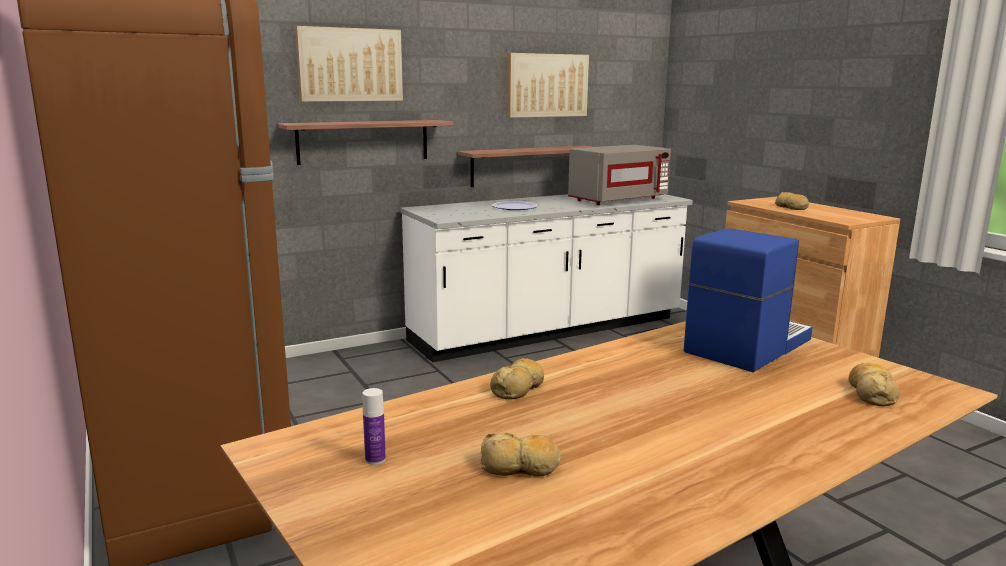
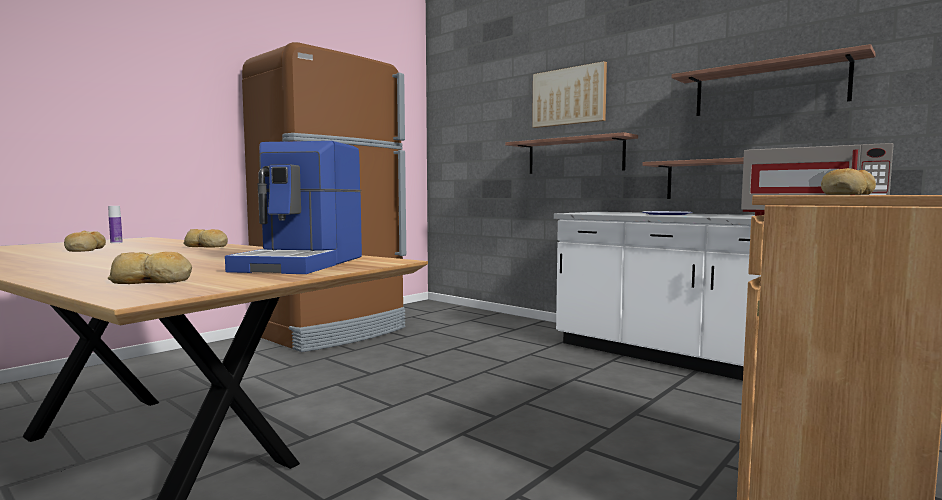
camera: 70 degrees right, 10 degrees down
picture [507,53,589,118] -> shelf [672,44,876,116]
coffee machine [684,228,813,372] -> coffee machine turned 75 degrees clockwise [225,141,362,274]

